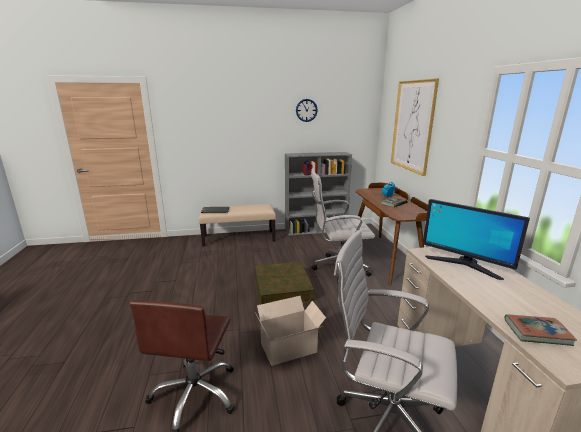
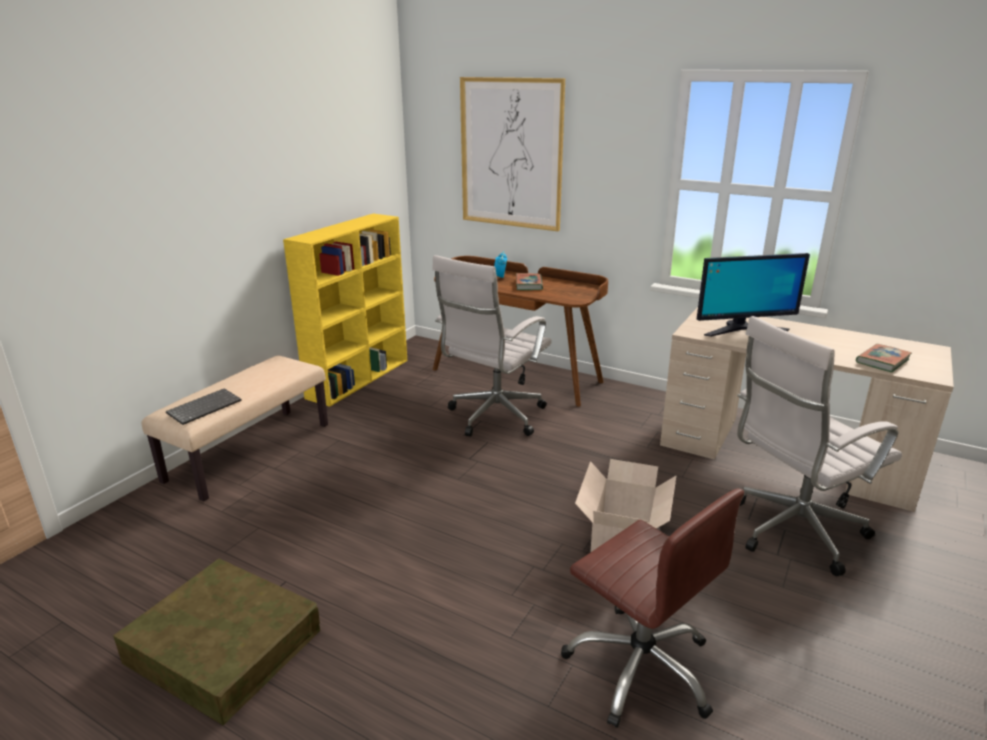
camera: 50 degrees left, 5 degrees up
brown storage box [255,261,314,305] -> brown storage box moved to [113,558,320,725]
grey bookcase [285,152,352,236] -> yellow bookcase [283,214,407,407]
wall clock [296,99,318,122] -> none

